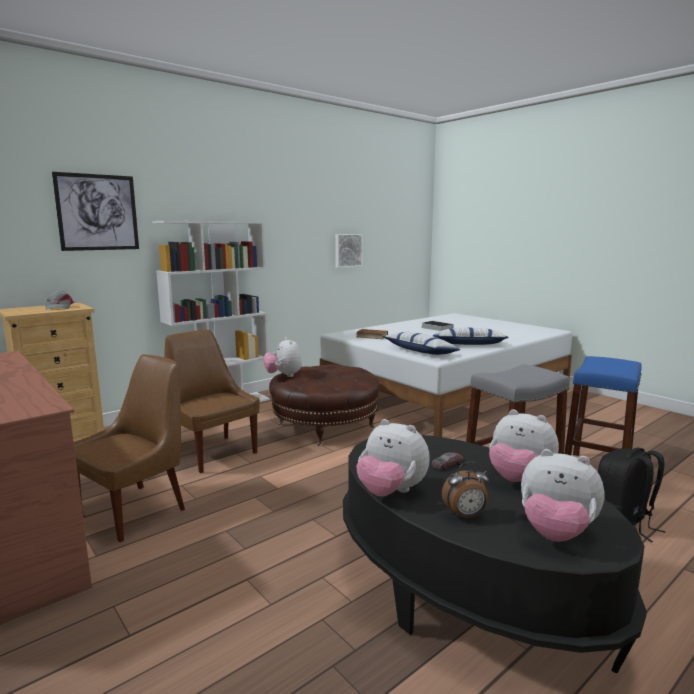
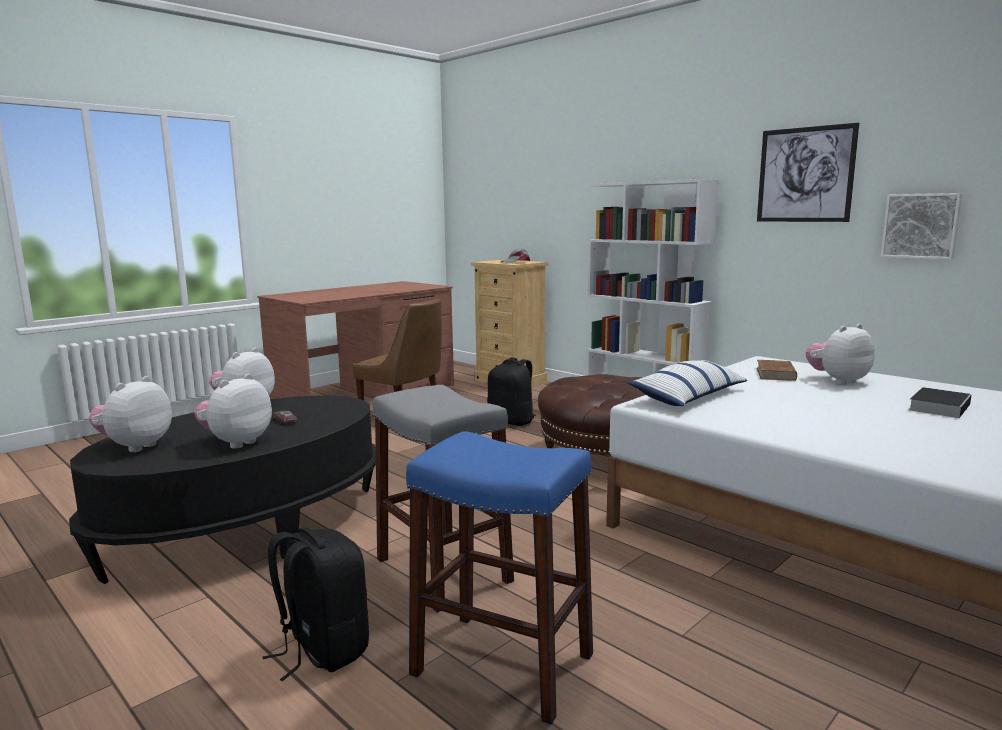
camera: 85 degrees right, 0 degrees up
picture [52,172,139,251] -> picture moved to [757,123,859,222]
brown chair [164,330,260,473] -> black backpack [487,357,536,426]
plush toy [264,337,302,377] -> plush toy moved to [806,324,874,385]
pillow [433,328,509,345] -> none
alarm clock [442,462,489,518] -> none

